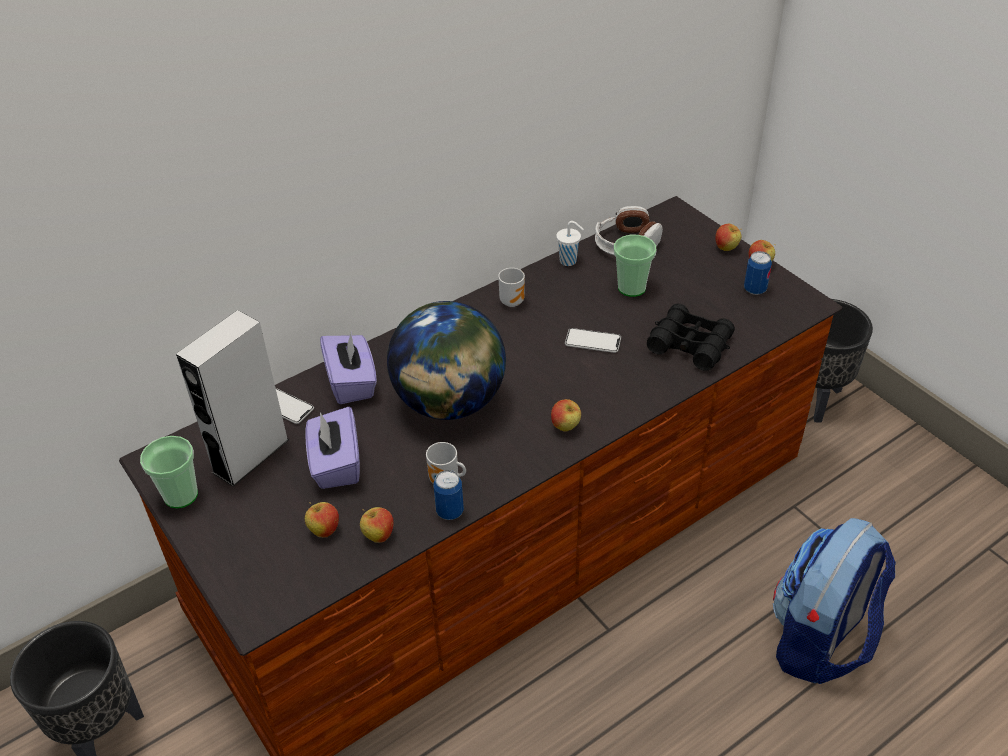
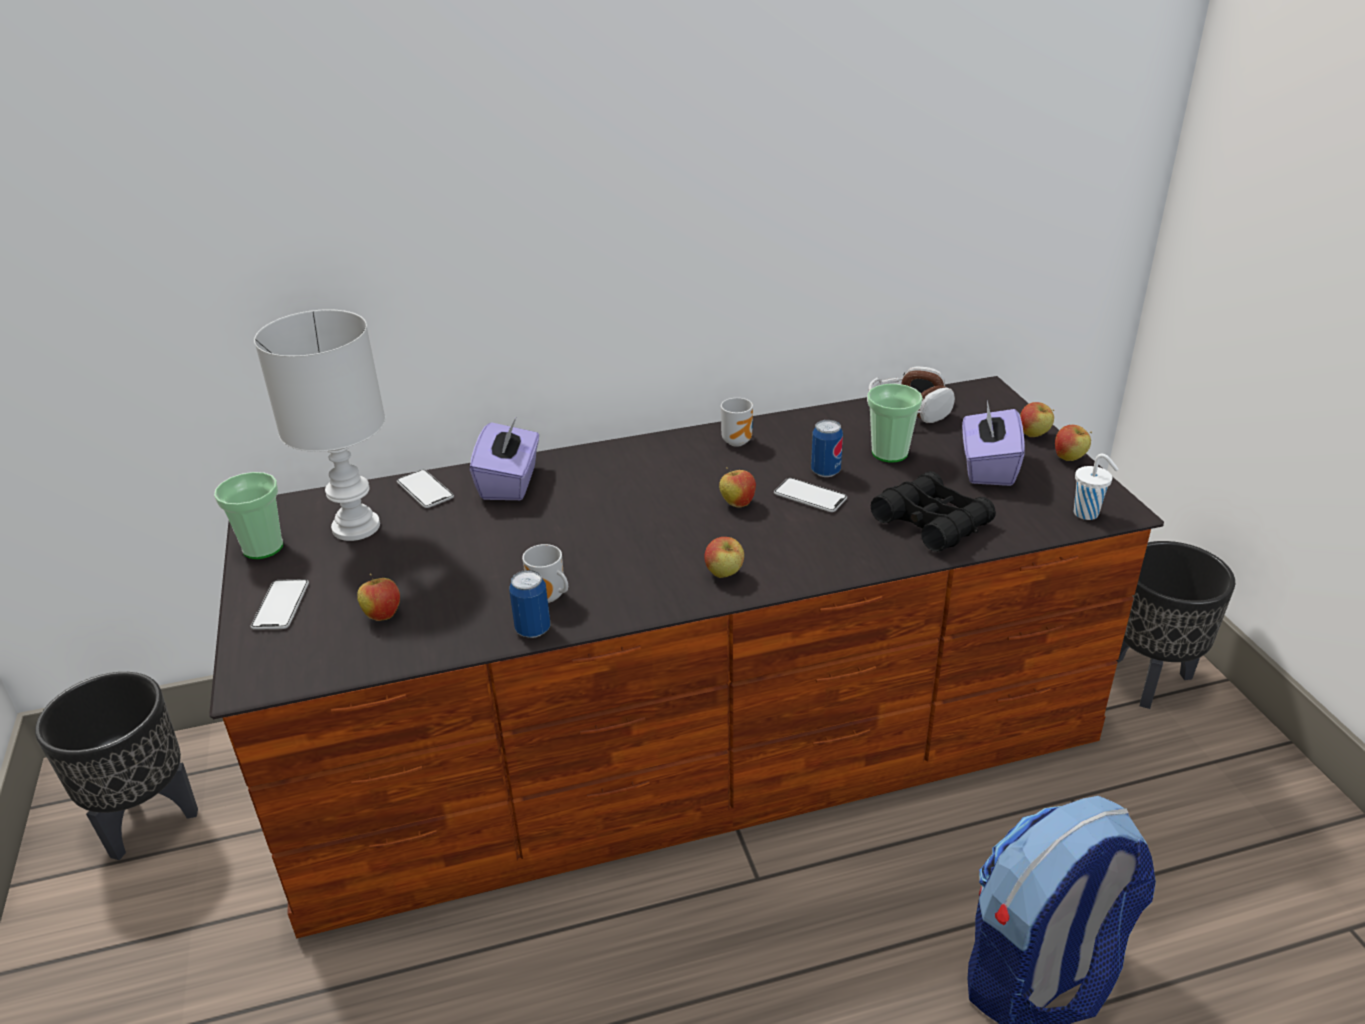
camera: 20 degrees right, 10 degrees down
grey speaker [176,310,289,487] -> white table lamp [254,309,385,541]
purple tissue box [305,407,360,489] -> purple tissue box moved to [962,401,1025,486]
apple [360,507,394,543] -> apple moved to [719,467,756,508]
globe [387,301,506,420] -> none
white cup [556,221,584,266] -> white cup moved to [1074,454,1119,520]
can [744,251,772,295] -> can moved to [811,420,843,477]
none -> phone [251,579,309,630]

